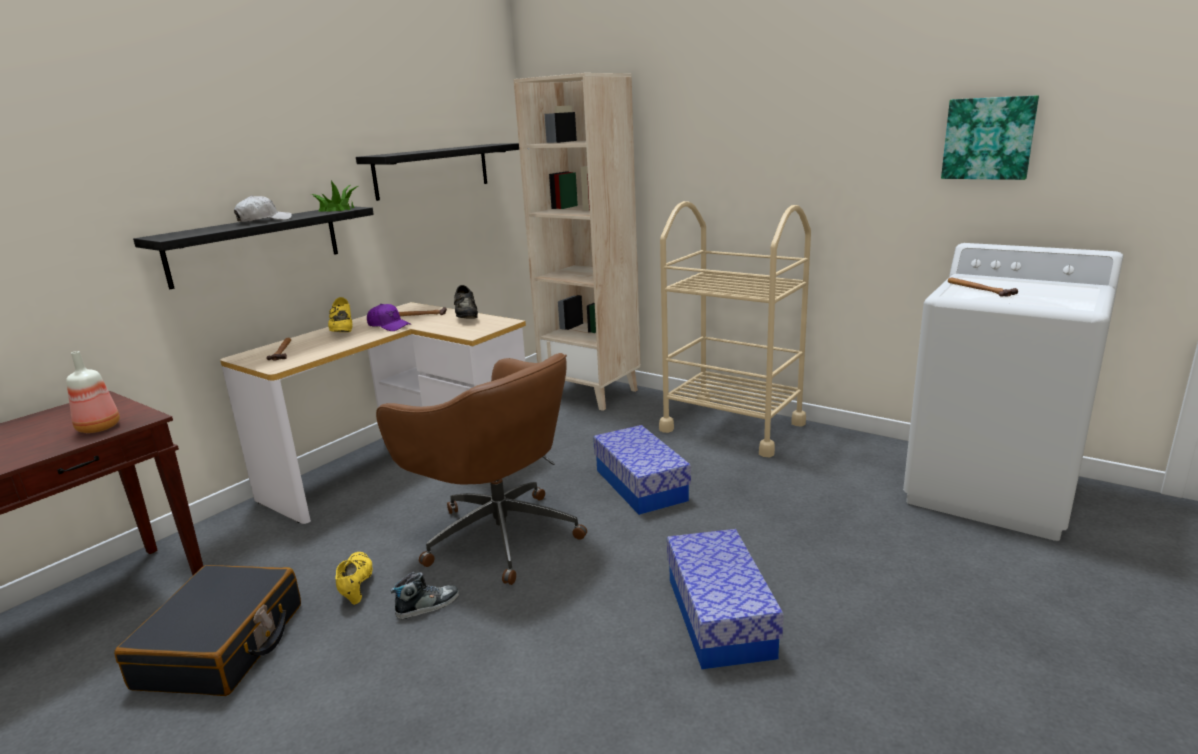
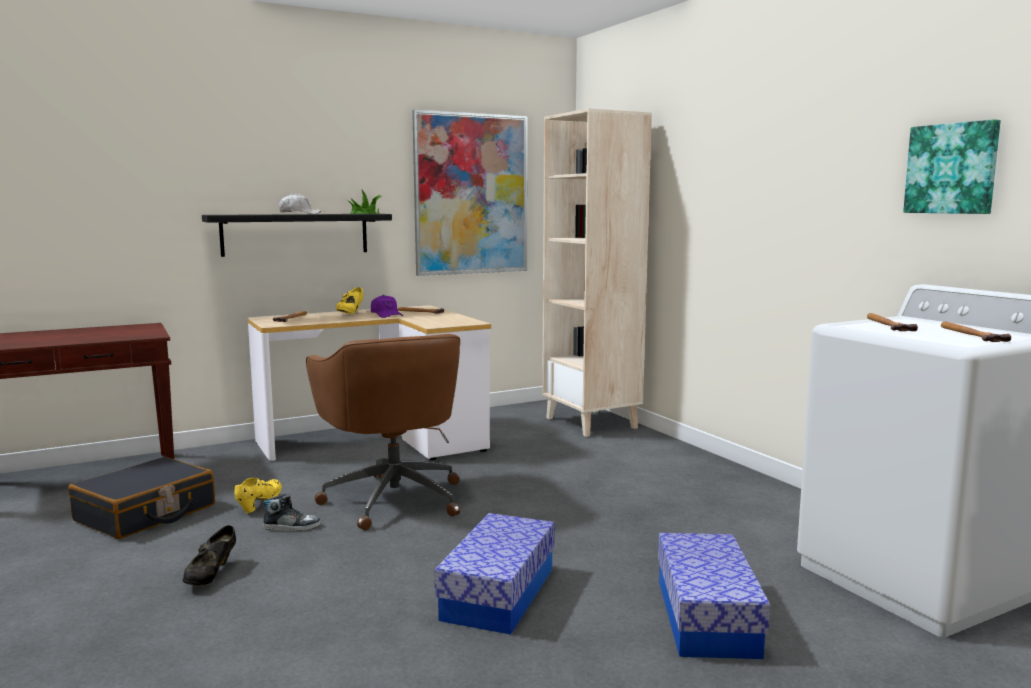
camera: 25 degrees right, 10 degrees down
bottle [66,351,120,433] -> none
black shelf [356,143,519,201] -> picture [412,110,528,276]
black shoe [454,285,478,318] -> black shoe moved to [183,525,236,586]
storage box [593,425,691,515] -> storage box moved to [658,533,770,659]
beige cart [659,201,811,457] -> none
none -> hammer [941,322,1011,342]

